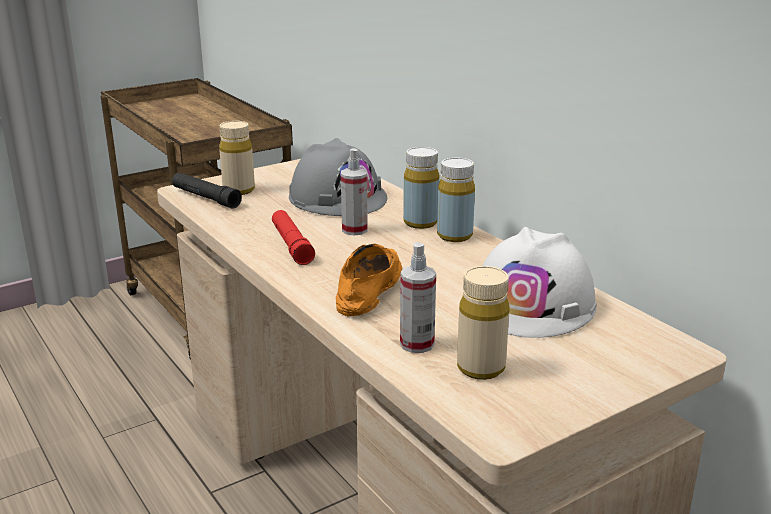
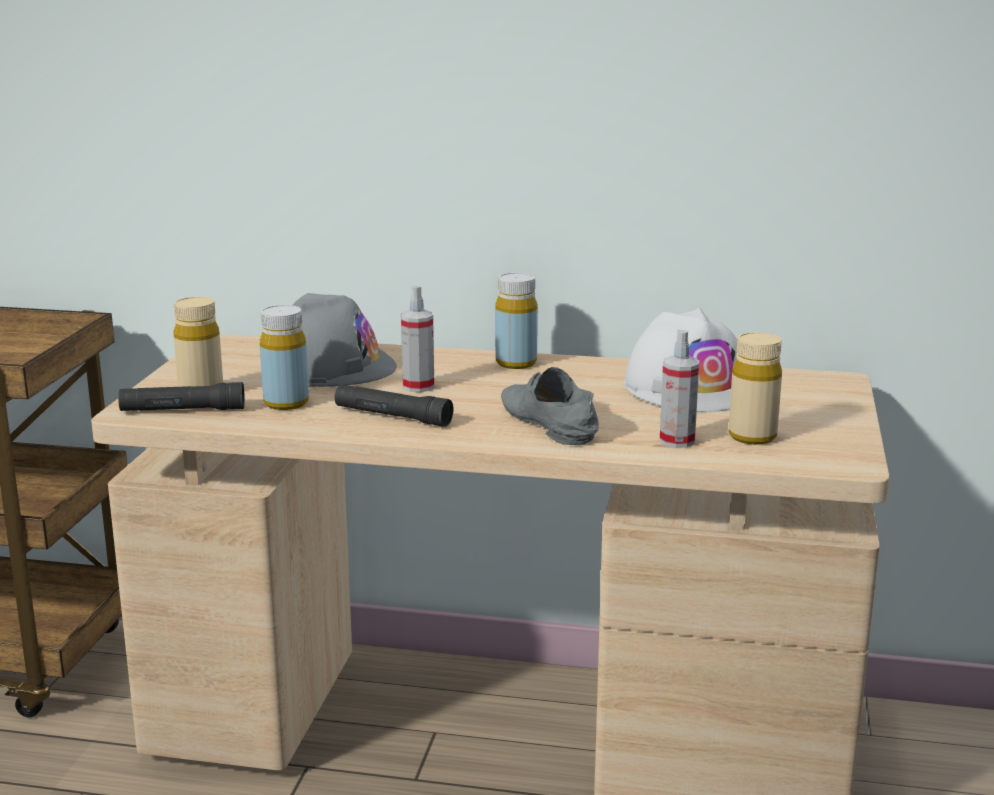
camera: 45 degrees left, 5 degrees down
red flashlight [272,210,315,265] -> black flashlight [335,384,453,427]
orange shoe [336,244,402,317] -> grey shoe [501,367,599,445]
yellow bottle [403,147,440,229] -> yellow bottle moved to [260,305,309,410]

